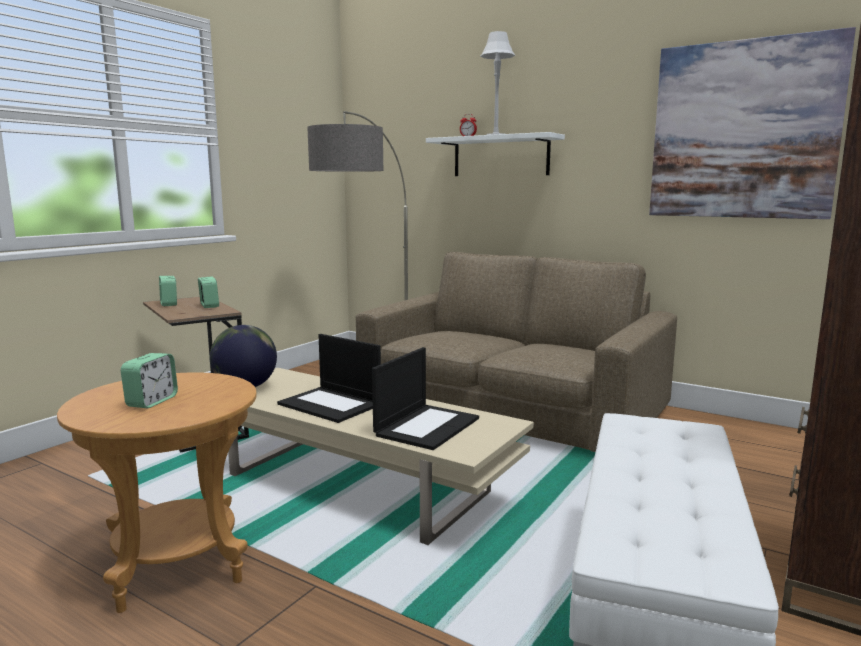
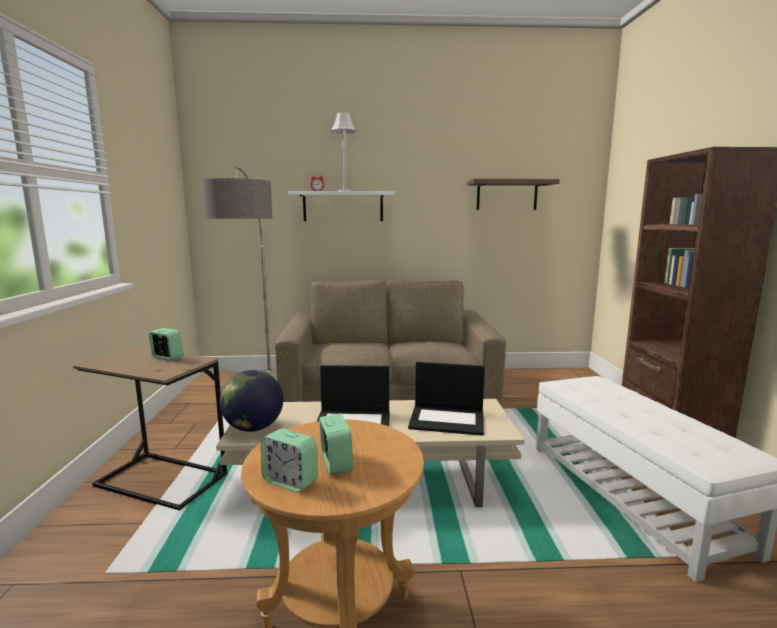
camera: 35 degrees left, 0 degrees up
alarm clock [159,276,177,306] -> alarm clock moved to [261,429,318,492]
laptop [372,347,479,450] -> laptop turned 105 degrees clockwise [408,362,485,436]
picture [649,27,856,219] -> shelf [467,179,560,210]

